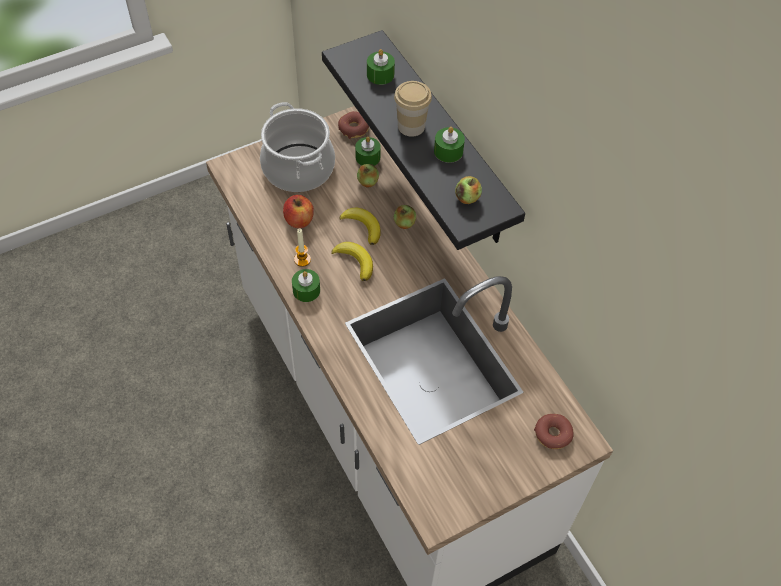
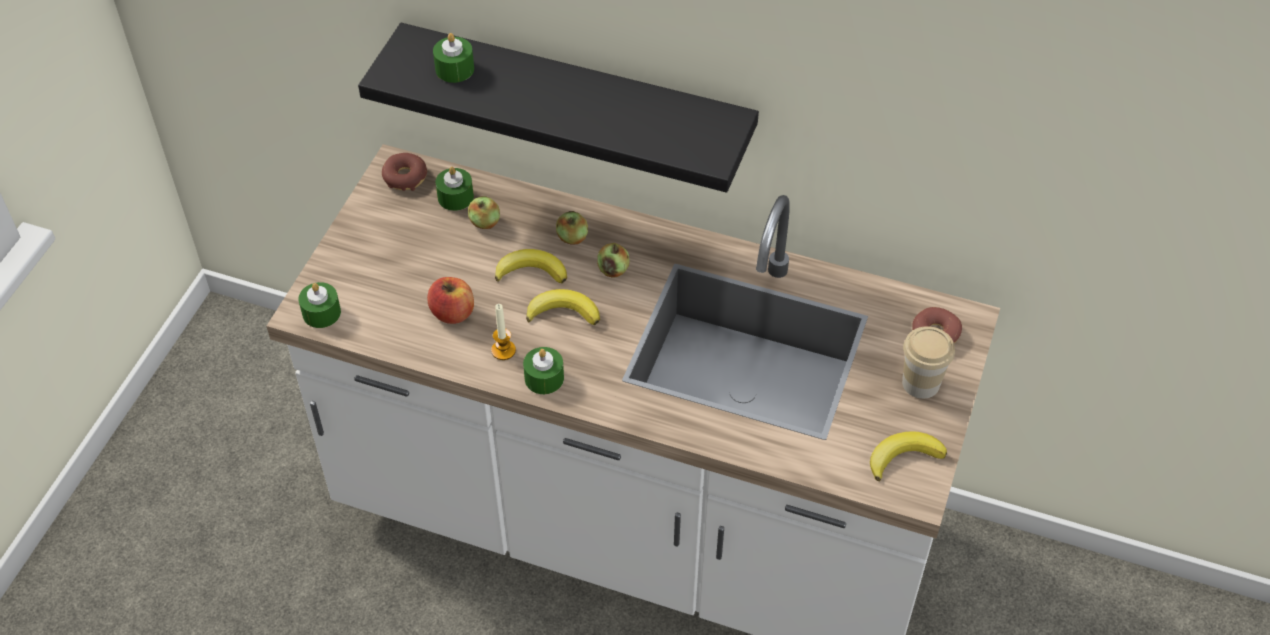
camera: 40 degrees left, 5 degrees down
cooking pot [260,102,335,192] -> none
cup [394,81,432,137] -> cup moved to [902,326,955,399]
green candle [434,127,465,163] -> green candle moved to [298,282,341,328]
apple [455,176,482,204] -> apple moved to [597,243,630,278]
none -> banana [870,431,947,481]

